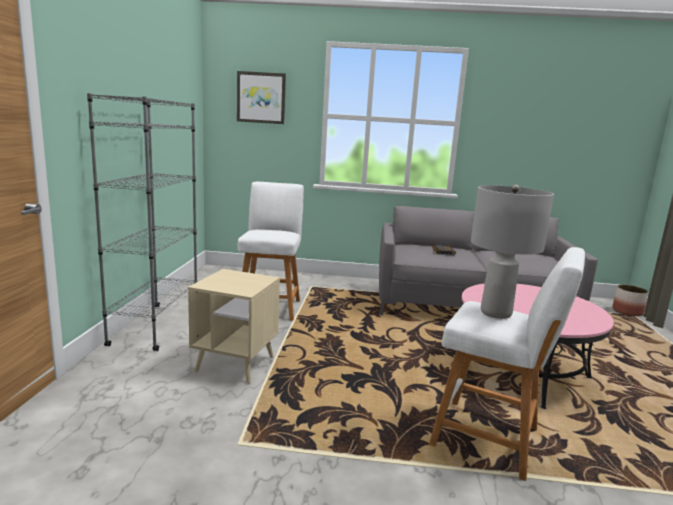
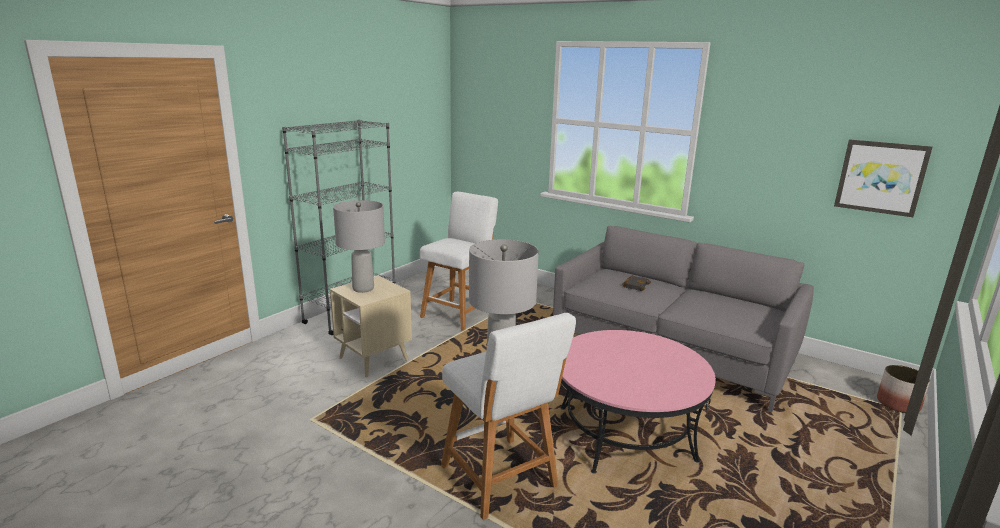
camera: 30 degrees right, 5 degrees up
picture [237,71,286,124] -> picture moved to [834,139,933,217]
none -> grey table lamp [333,200,385,293]

